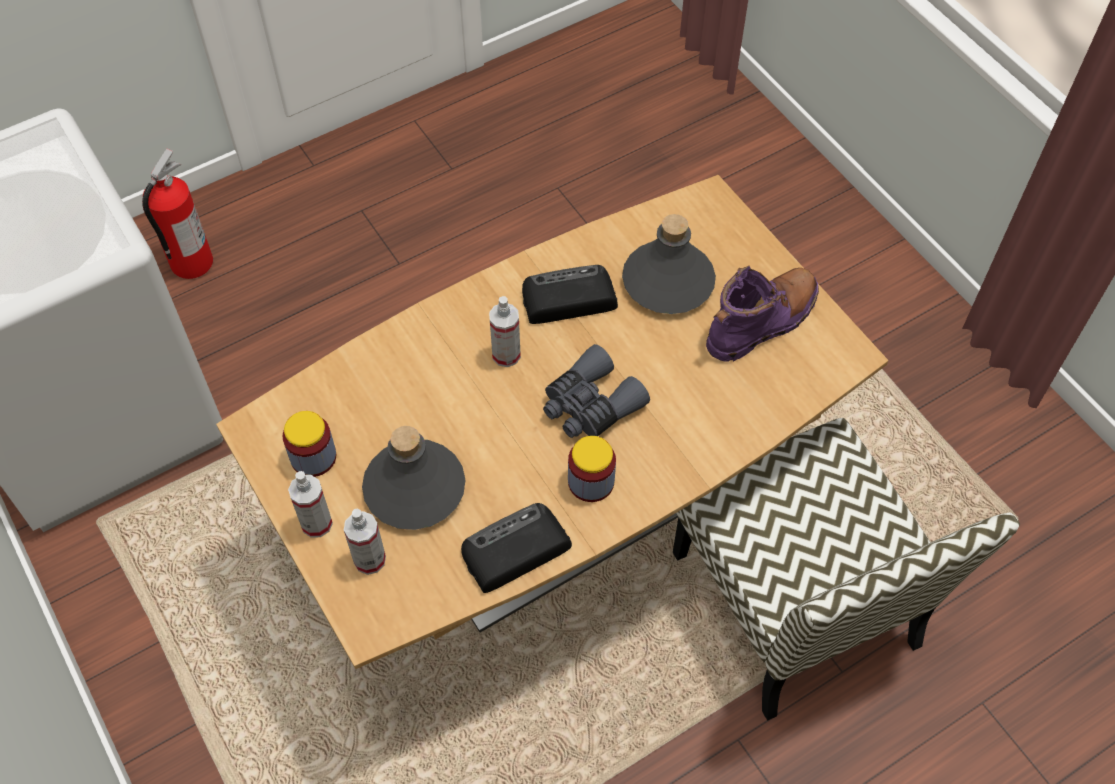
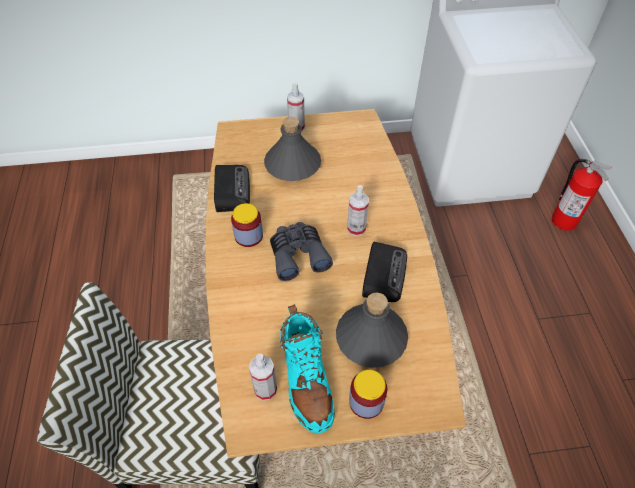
camera: 115 degrees right, 5 degrees down
jar [283,411,336,477] -> jar moved to [349,369,387,419]
spray bottle [344,508,386,575] -> spray bottle moved to [249,354,277,401]
purple boot [706,266,819,362] -> turquoise boot [280,304,335,433]

